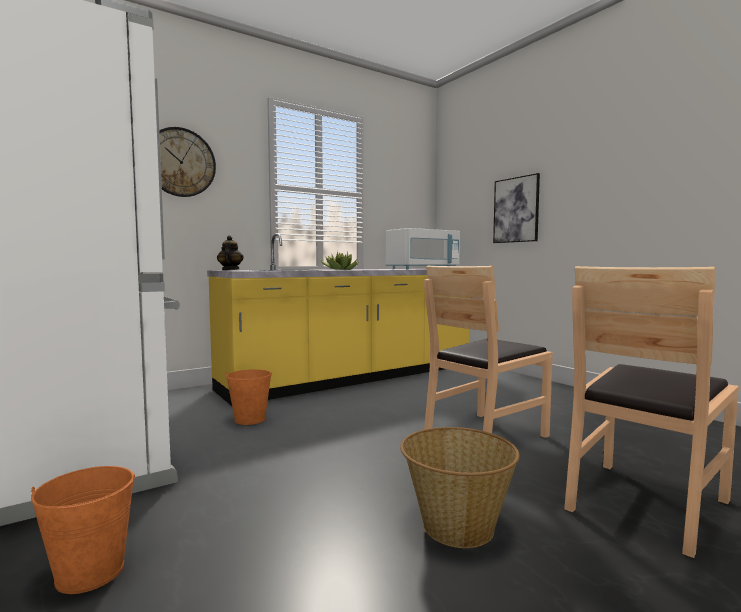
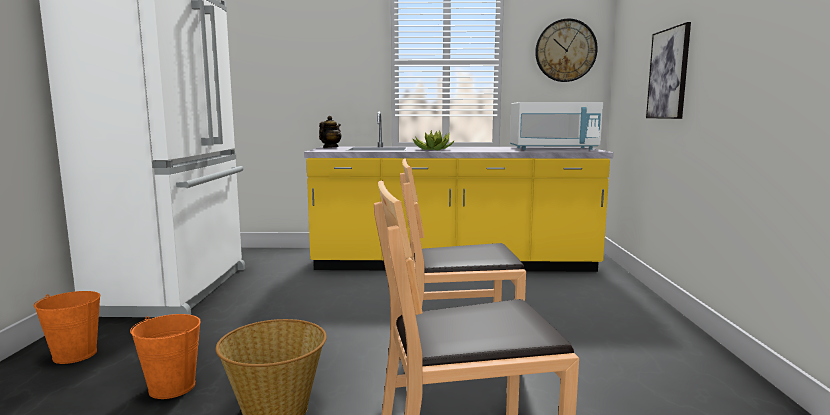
camera: 35 degrees right, 5 degrees up
wall clock [159,127,216,197] -> wall clock moved to [535,18,598,82]
orange bucket [226,369,272,425] -> orange bucket moved to [130,314,201,399]

